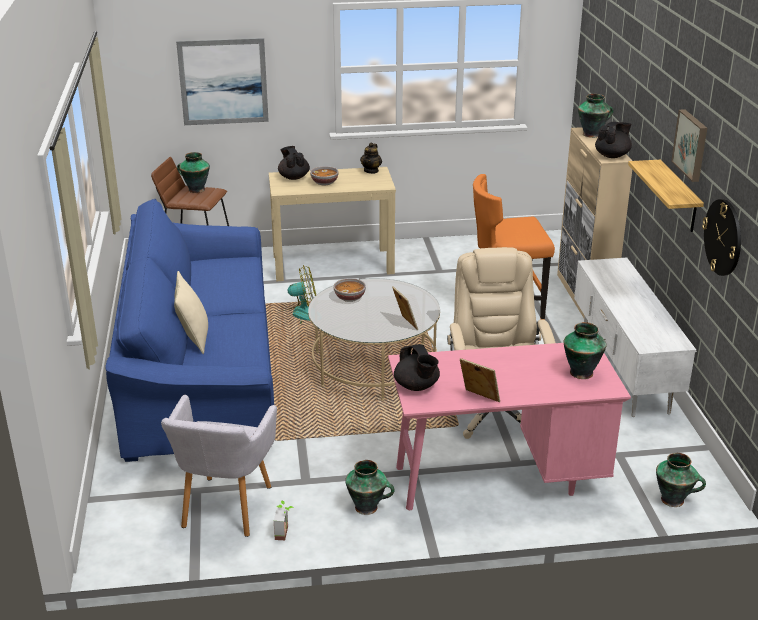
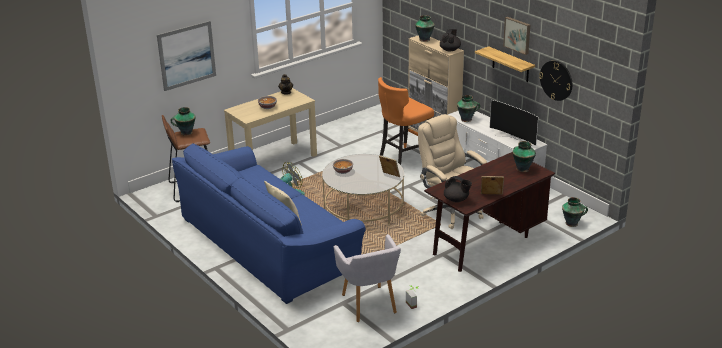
camera: 30 degrees left, 0 degrees up
black teapot [278,146,310,180] -> none
vase [345,460,394,515] -> vase moved to [457,95,480,122]
pink desk [388,343,631,510] -> brown desk [424,152,555,272]
none -> television [490,100,539,146]

